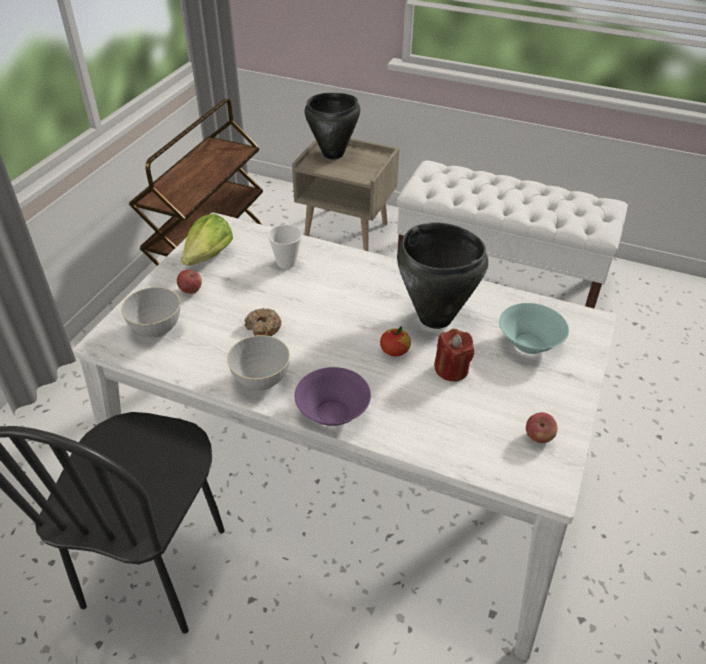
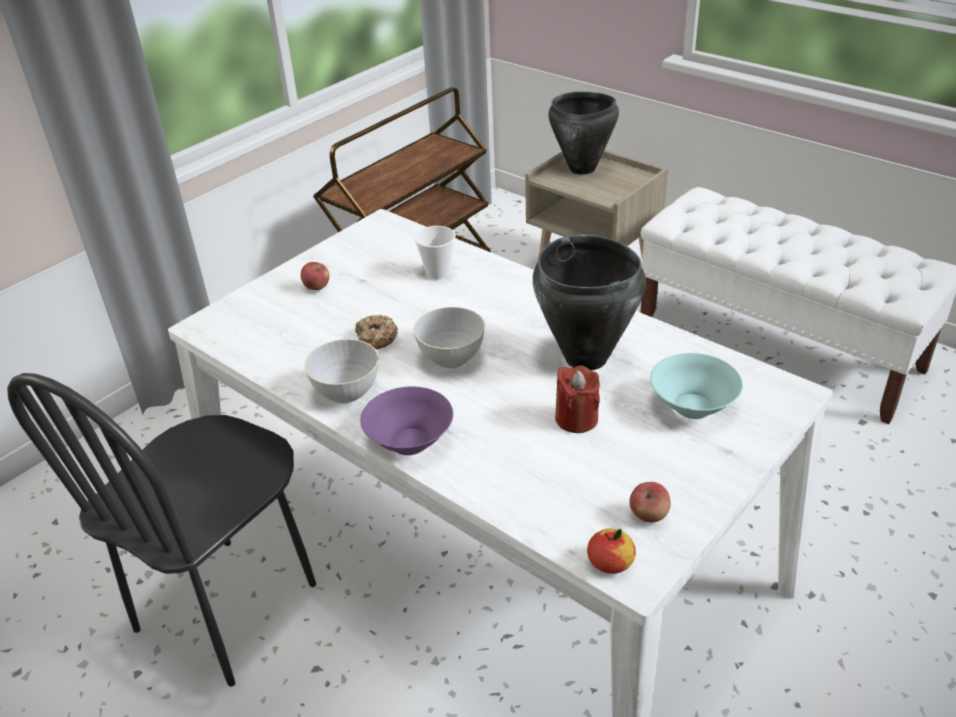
camera: 20 degrees right, 5 degrees down
grey bowl [121,287,180,338] -> grey bowl moved to [414,307,485,368]
lettuce [181,214,233,266] -> none
apple [380,326,411,356] -> apple moved to [587,529,636,574]

